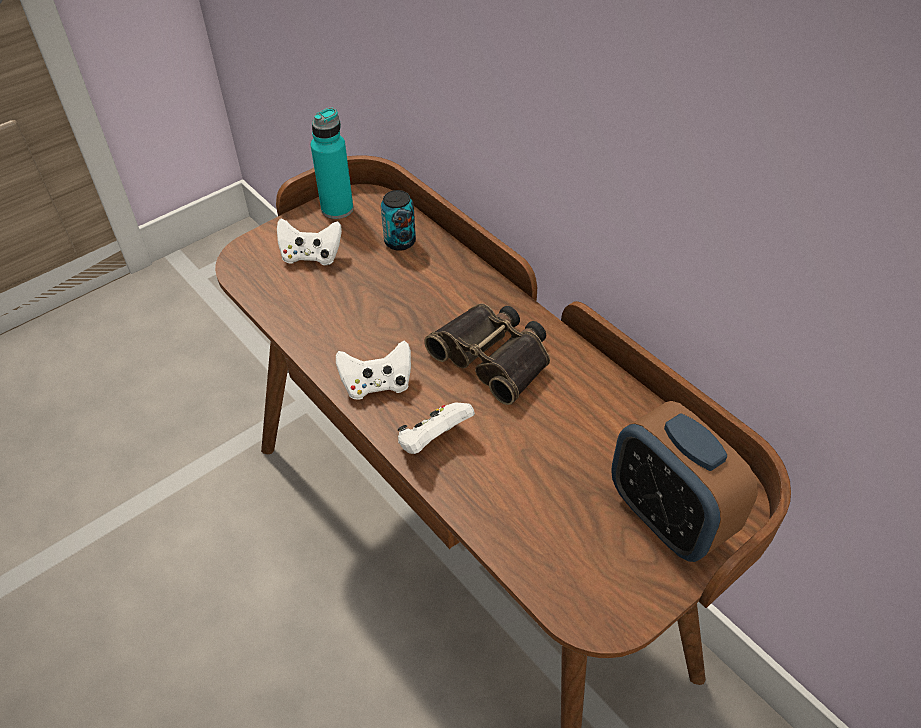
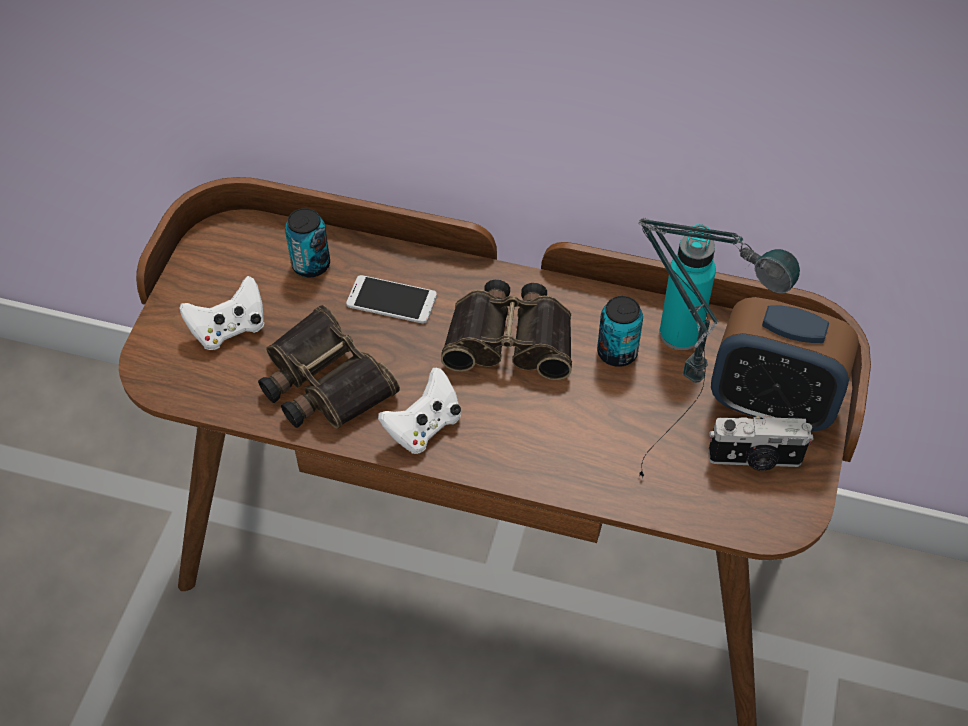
camera: 35 degrees left, 5 degrees up
turquoise bottle [311,107,354,219] -> turquoise bottle moved to [659,224,716,350]
white game controller [398,402,475,454] -> none
none -> binoculars [258,305,400,429]
none -> phone [346,275,437,324]
none -> can [597,296,643,367]
none -> table lamp [638,217,800,478]
none -> camera [708,415,814,471]

